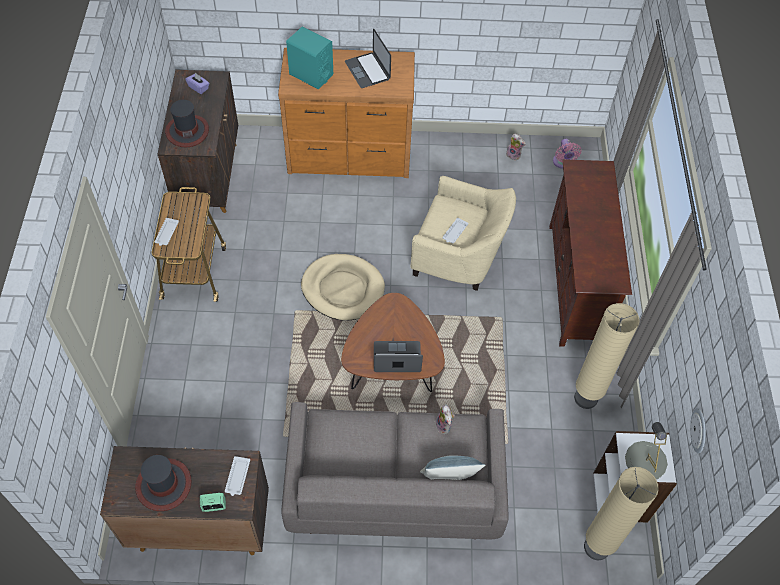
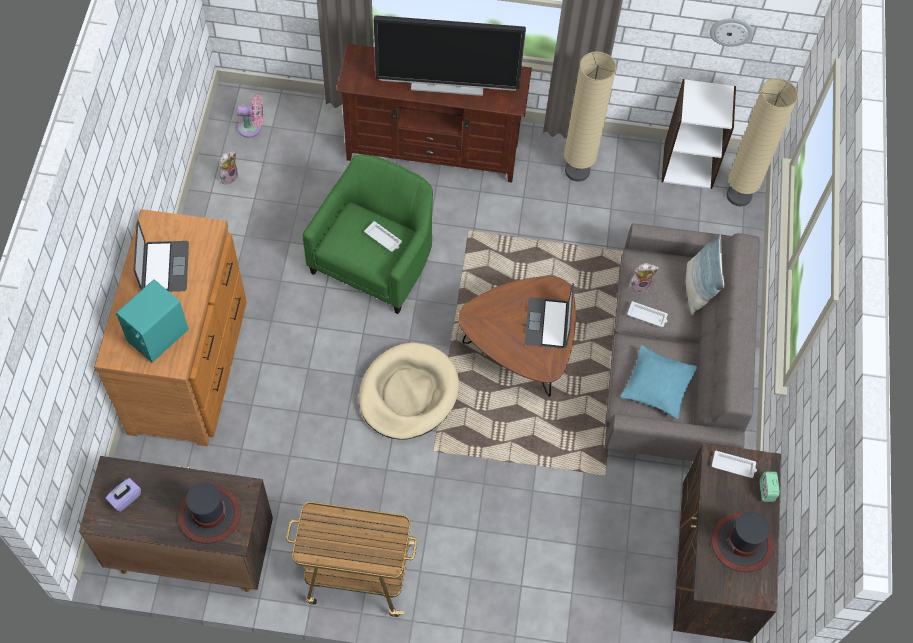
camera: 85 degrees left, 5 degrees up
white tray [154,218,179,246] -> white tray moved to [627,301,668,327]
laptop [345,29,391,88] -> laptop turned 75 degrees counterclockwise [134,221,189,292]
beige armchair [411,176,516,291] -> green armchair [302,155,433,314]
grey table lamp [625,422,668,479] -> none
none -> television [374,15,526,96]
none -> turquoise pillow [620,345,698,419]

